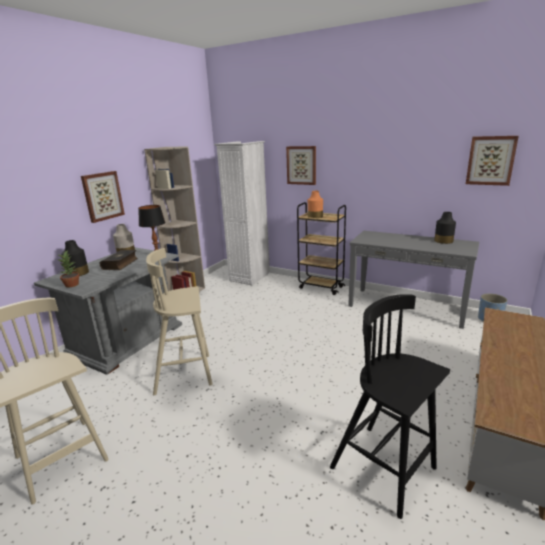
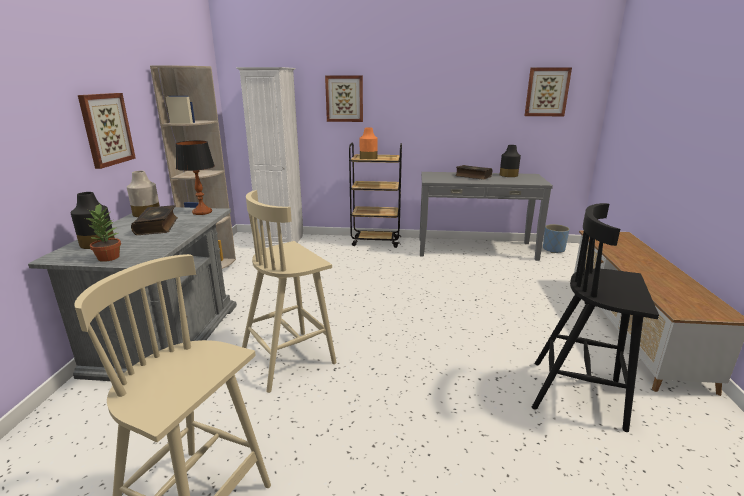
camera: 25 degrees left, 0 degrees up
none -> book [455,165,492,180]

